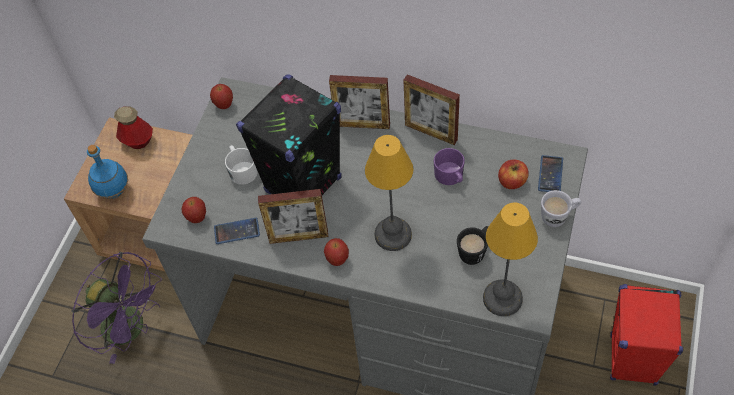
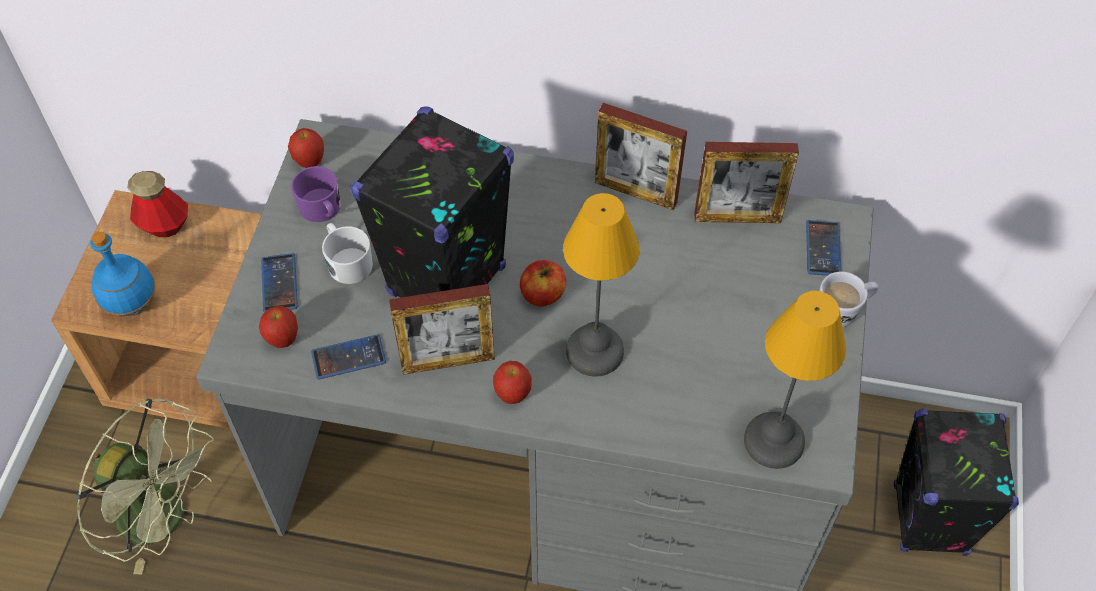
camera: 10 degrees left, 0 degrees up
purple fan [71,252,162,364] -> green fan [76,399,213,574]
picture frame [329,75,390,129] -> picture frame moved to [694,142,799,223]
purple mug [434,148,465,185] -> purple mug moved to [291,166,341,222]
black mug [457,226,488,265] -> none
apple [498,160,529,189] -> apple moved to [520,260,566,306]
red speaker [610,284,683,385] -> black speaker [894,408,1019,556]
none -> phone [261,253,298,312]

